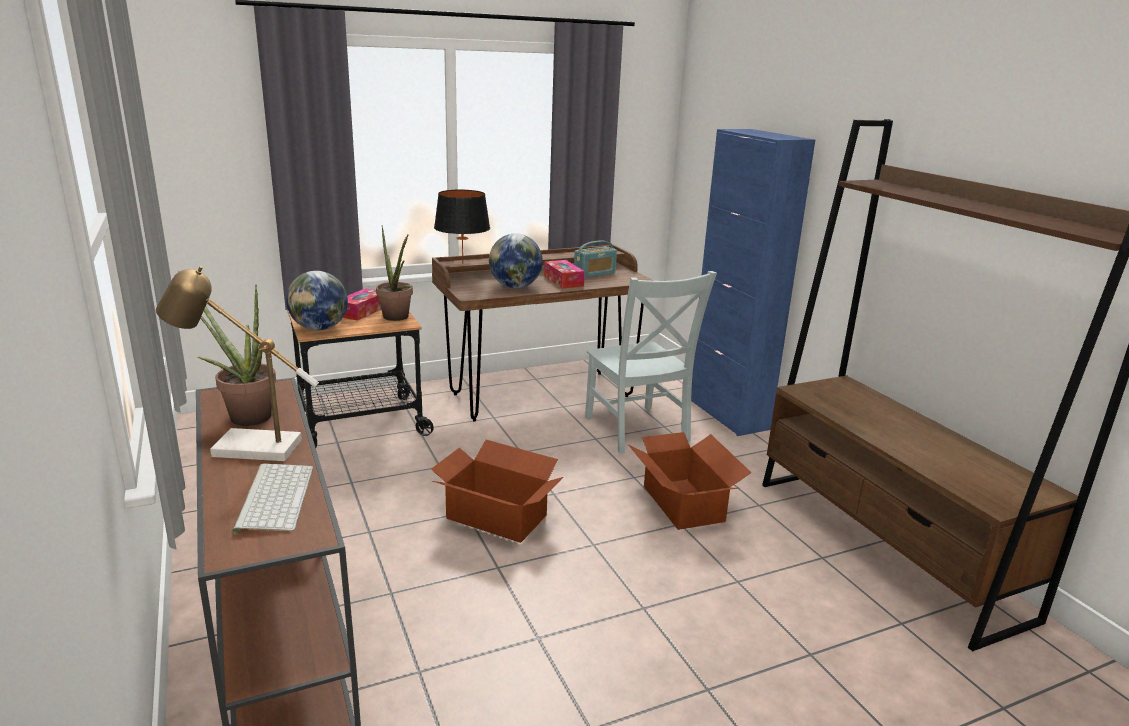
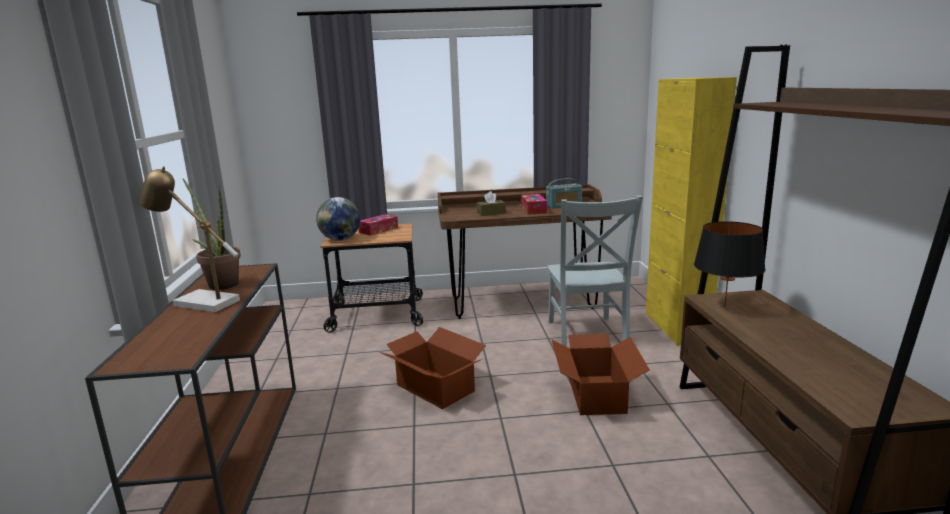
camera: 20 degrees right, 5 degrees down
keyboard [232,463,313,534] -> none
potted plant [376,225,413,321] -> none
black table lamp [434,190,490,264] -> black table lamp moved to [694,221,766,307]
globe [489,234,543,288] -> brown tissue box [477,191,506,216]
blue cabinet [691,129,815,436] -> yellow cabinet [646,77,737,346]

